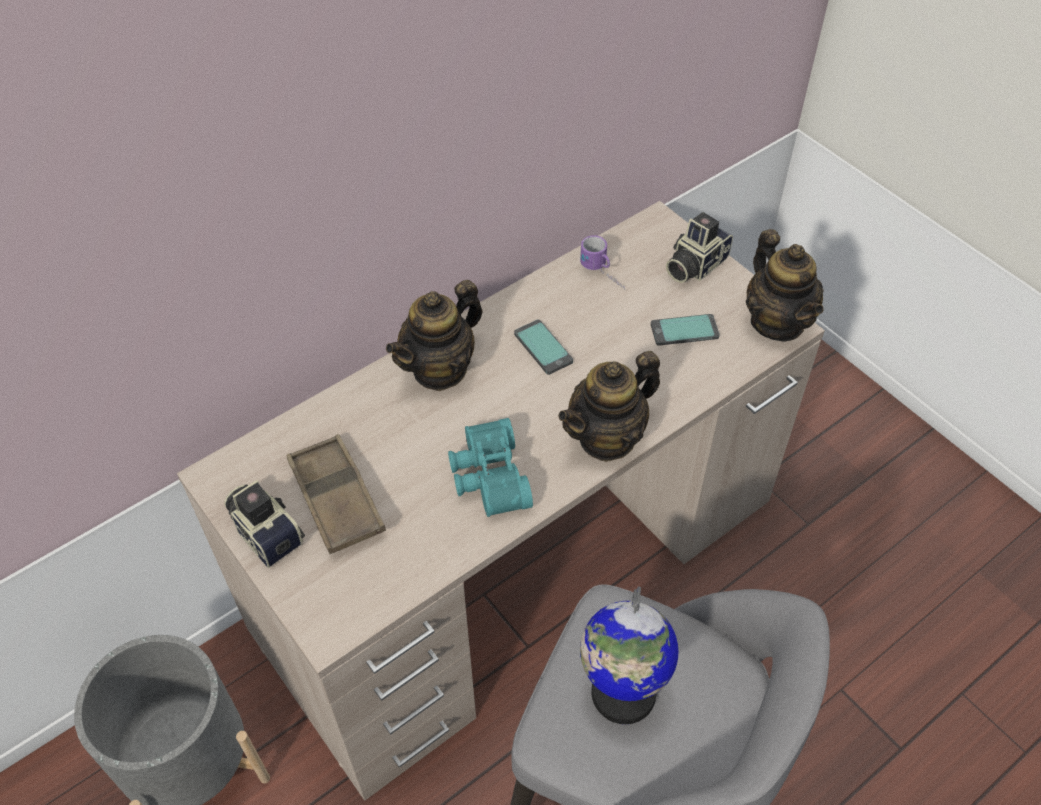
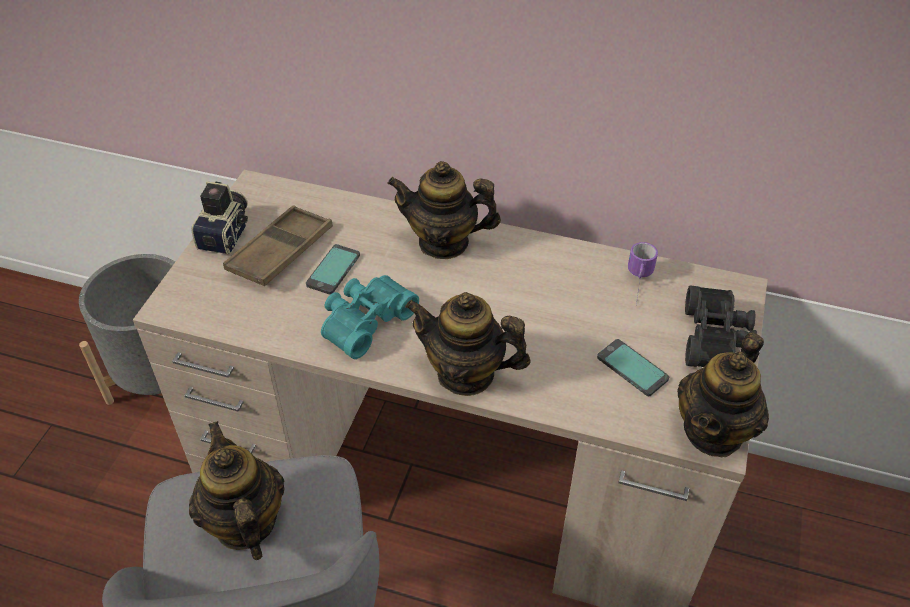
camera: 55 degrees right, 5 degrees down
phone [514,320,573,375] -> phone moved to [306,244,360,295]
globe [580,586,678,724] -> teapot [189,421,285,560]
camera [666,212,733,283] -> black binoculars [685,286,757,367]

